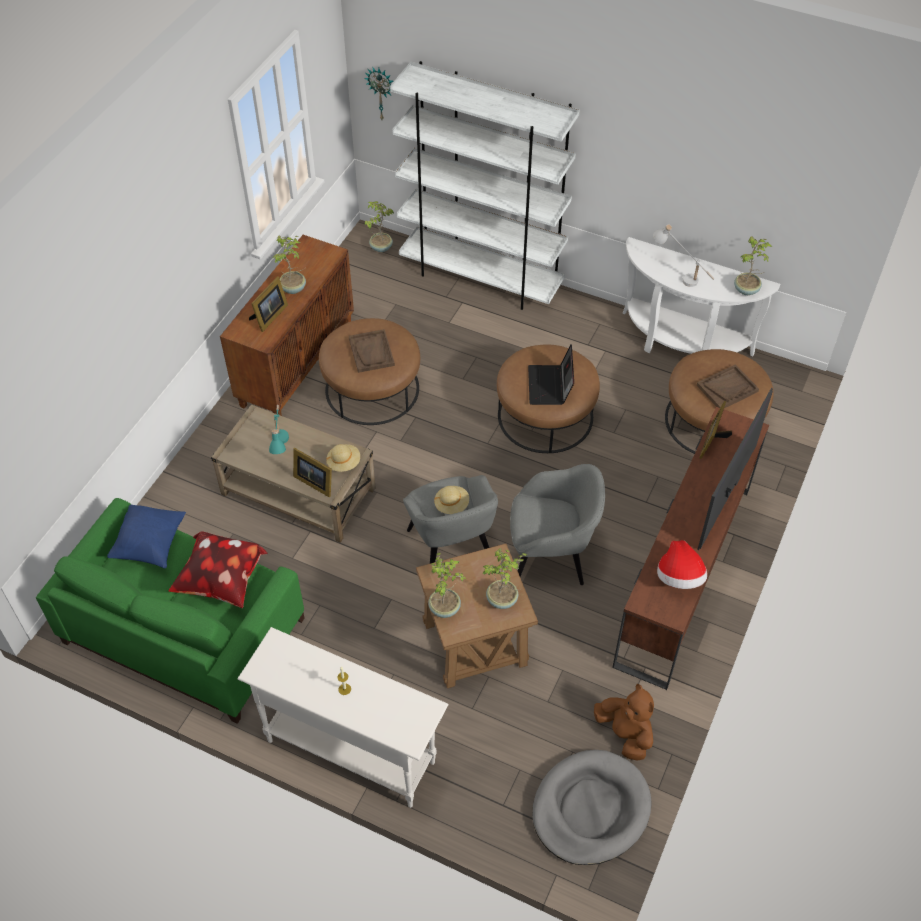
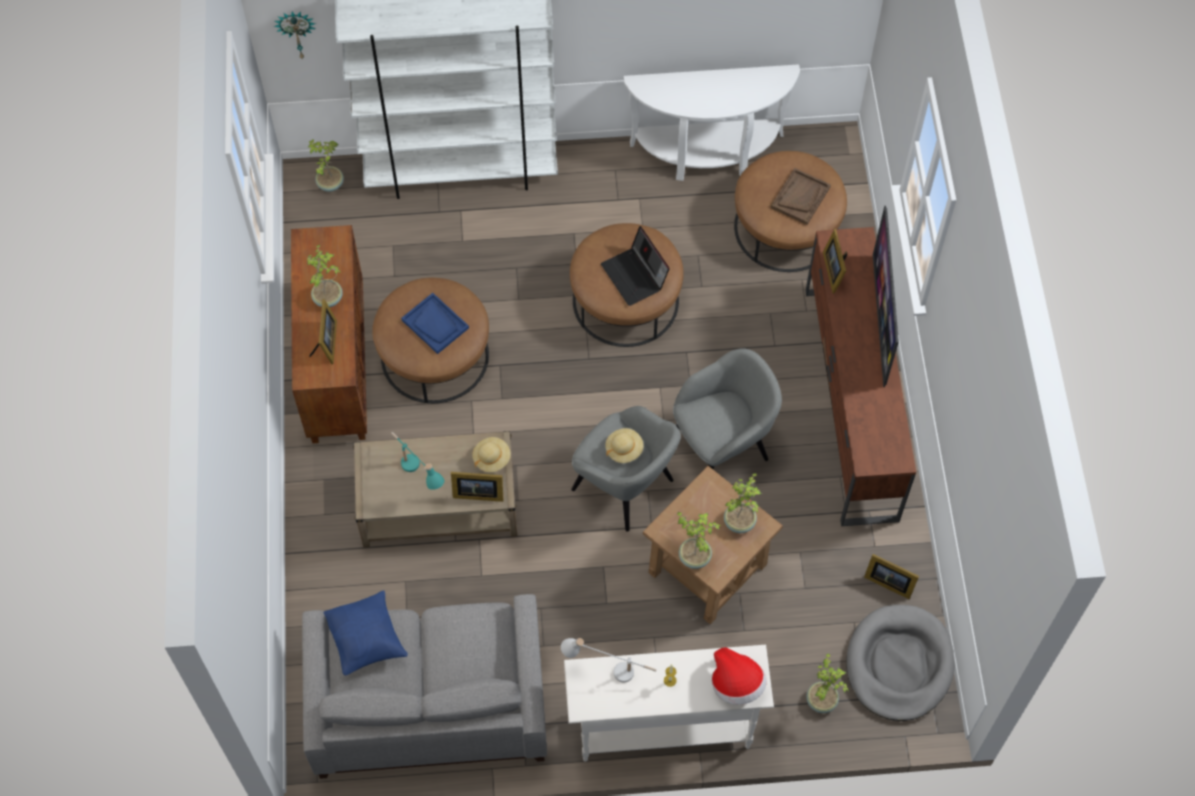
camera: 30 degrees left, 10 degrees up
green sofa [36,498,304,724] -> grey sofa [302,594,547,779]
pillow [168,531,268,608] -> none
brown tray [349,329,395,373] -> blue tray [401,293,469,354]
brown plush toy [594,684,654,761] -> picture frame [864,554,919,599]
white table lamp [653,224,715,287] -> white table lamp moved to [561,638,657,683]
hat [657,540,707,589] -> hat moved to [712,647,767,705]
potted plant [734,236,773,295] -> potted plant moved to [806,654,849,713]

